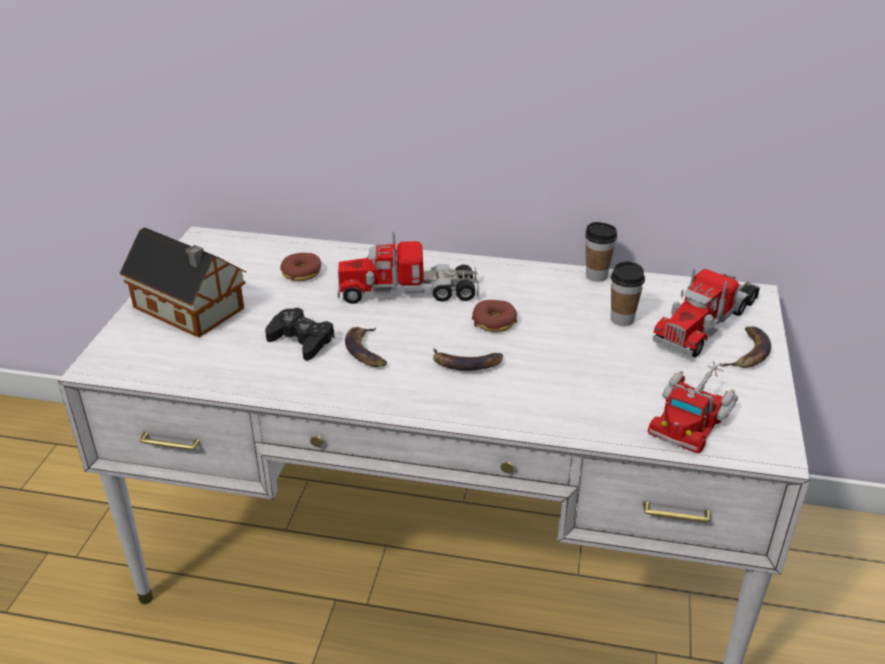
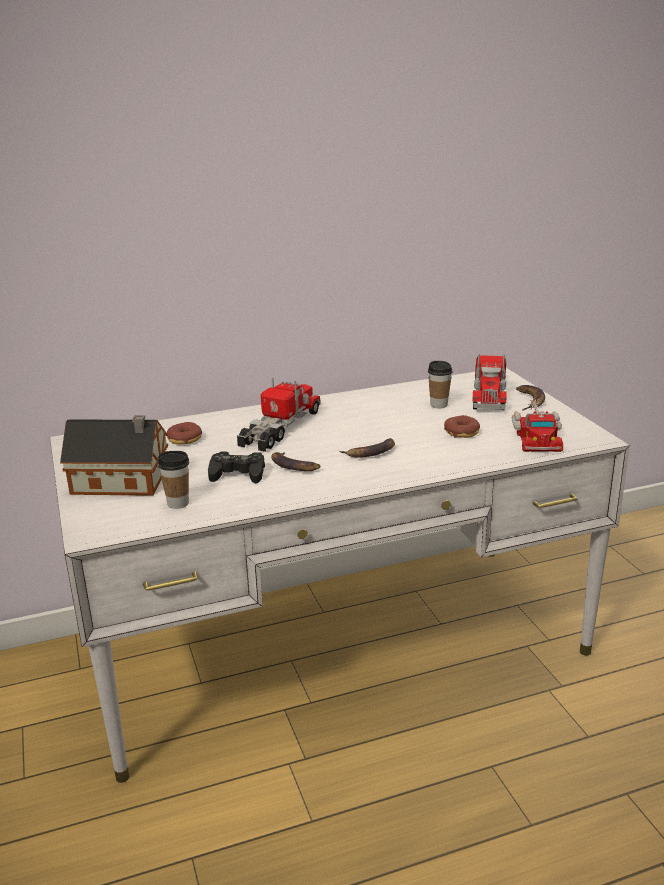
camera: 30 degrees left, 10 degrees down
toy truck [338,232,479,304] -> toy truck turned 150 degrees clockwise [236,377,321,452]
donut [472,300,517,332] -> donut moved to [444,415,480,438]
cup [585,222,617,282] -> cup moved to [158,451,189,509]

